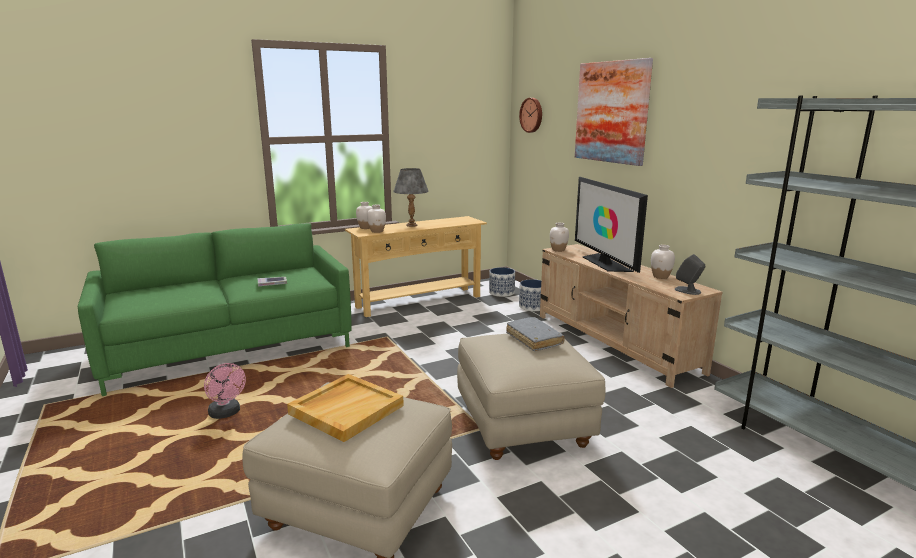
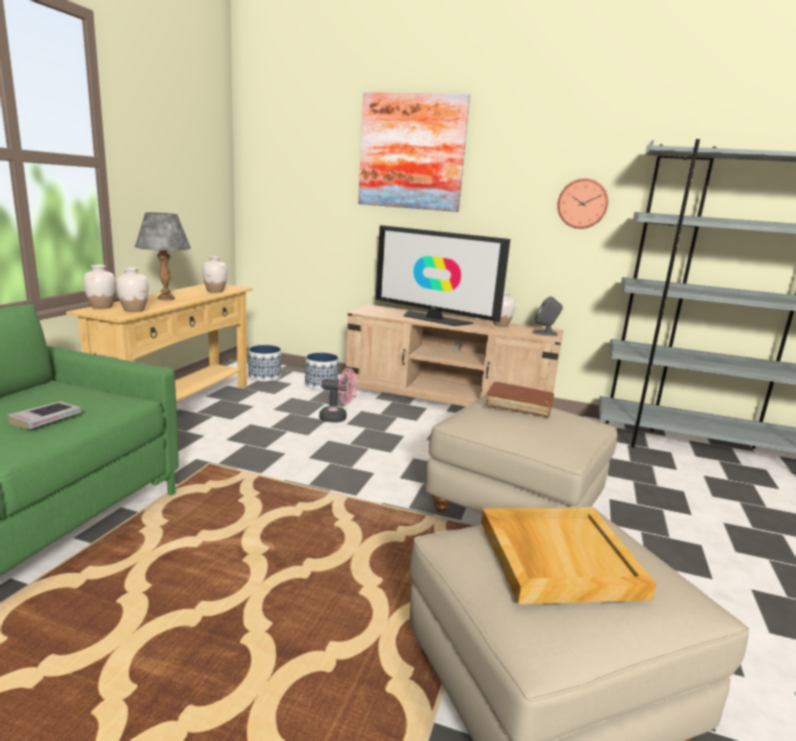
camera: 45 degrees left, 0 degrees up
pink fan [204,363,246,419] -> pink fan moved to [319,368,357,423]
grey book [506,317,565,351] -> brown book [485,382,554,417]
wall clock [519,98,542,133] -> wall clock moved to [557,178,608,229]
white vase [550,223,569,252] -> white vase moved to [202,256,227,293]

